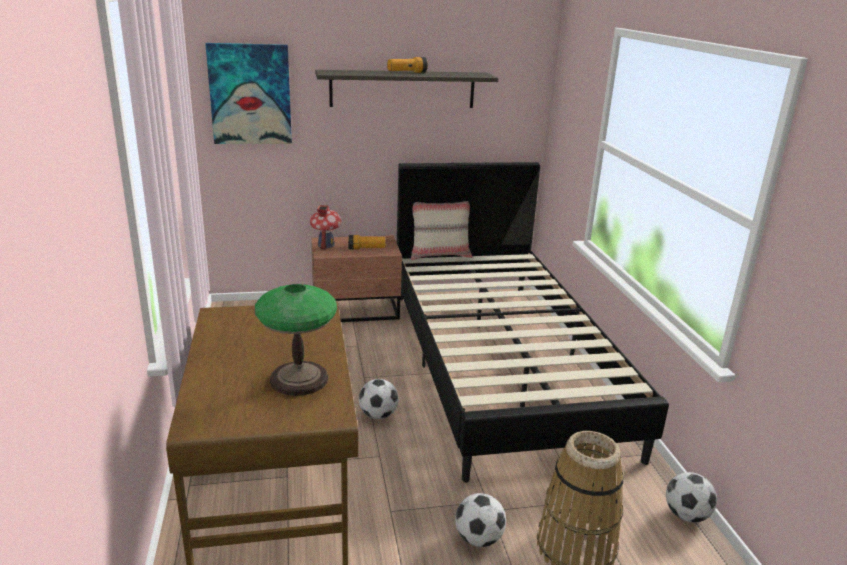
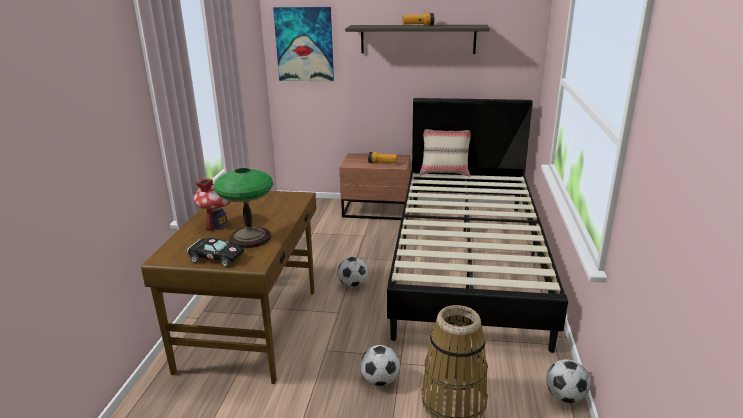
camera: 20 degrees right, 0 degrees up
toy house [309,205,342,250] -> toy house moved to [194,178,231,231]
none -> black toy car [187,238,244,267]

